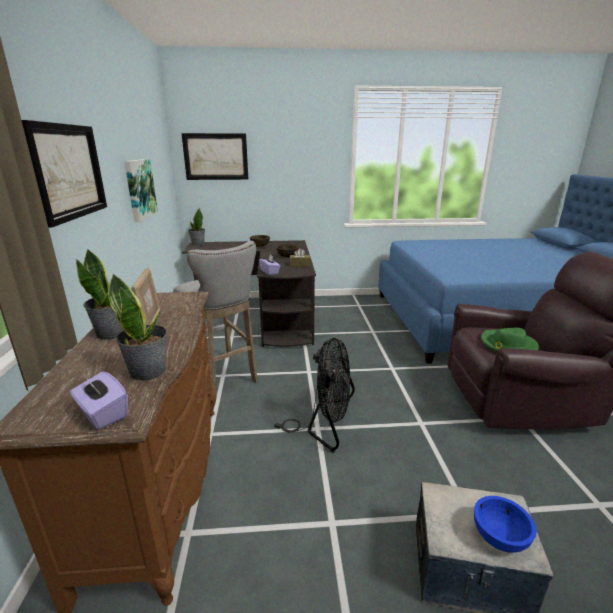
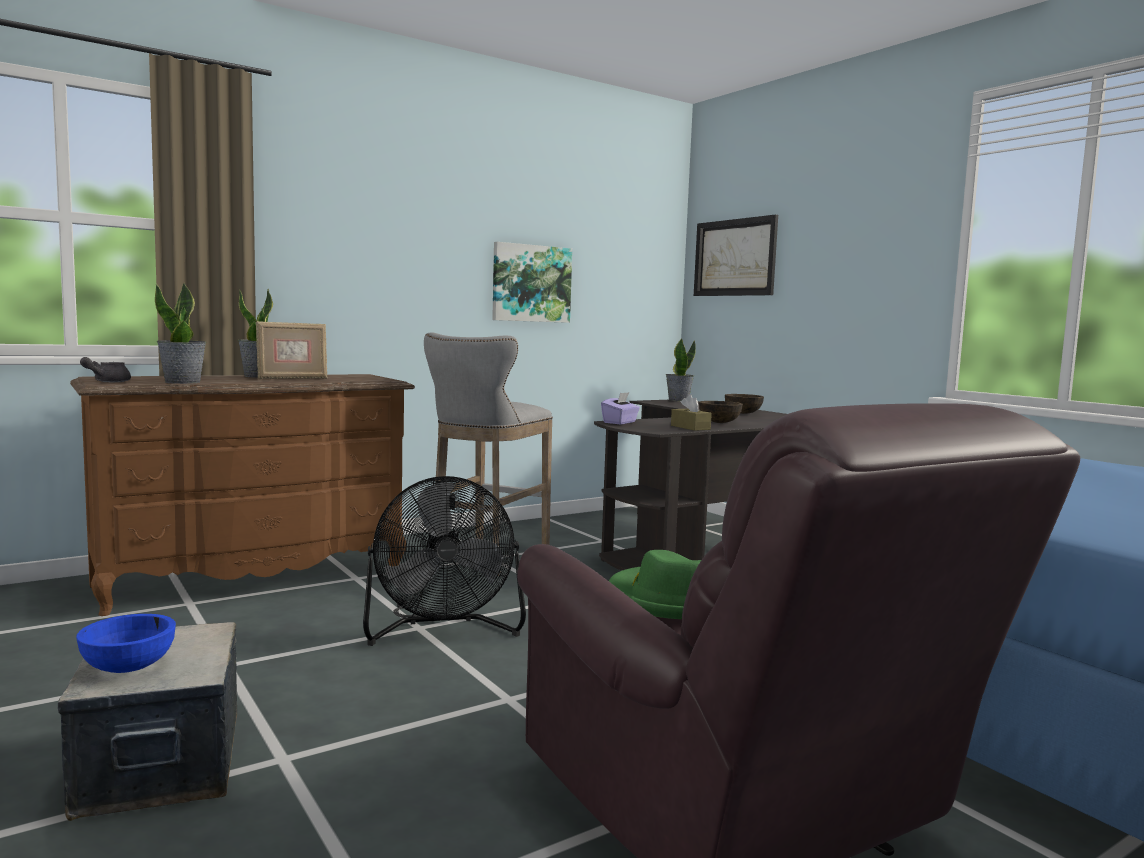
camera: 60 degrees right, 15 degrees down
picture [22,120,107,228] -> none
purple tissue box [70,371,128,430] -> grey teapot [80,357,131,382]

